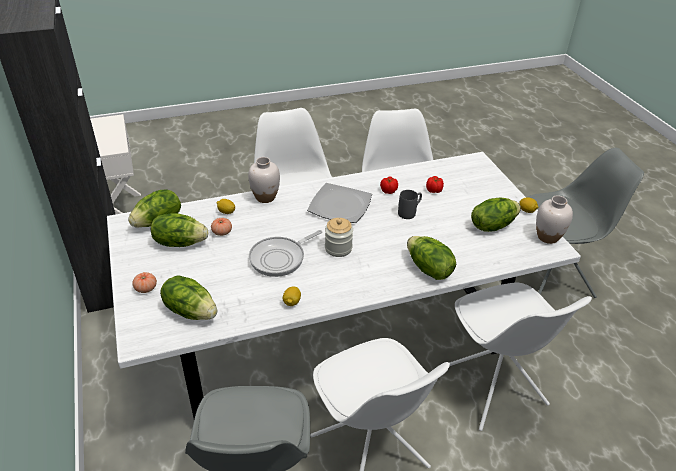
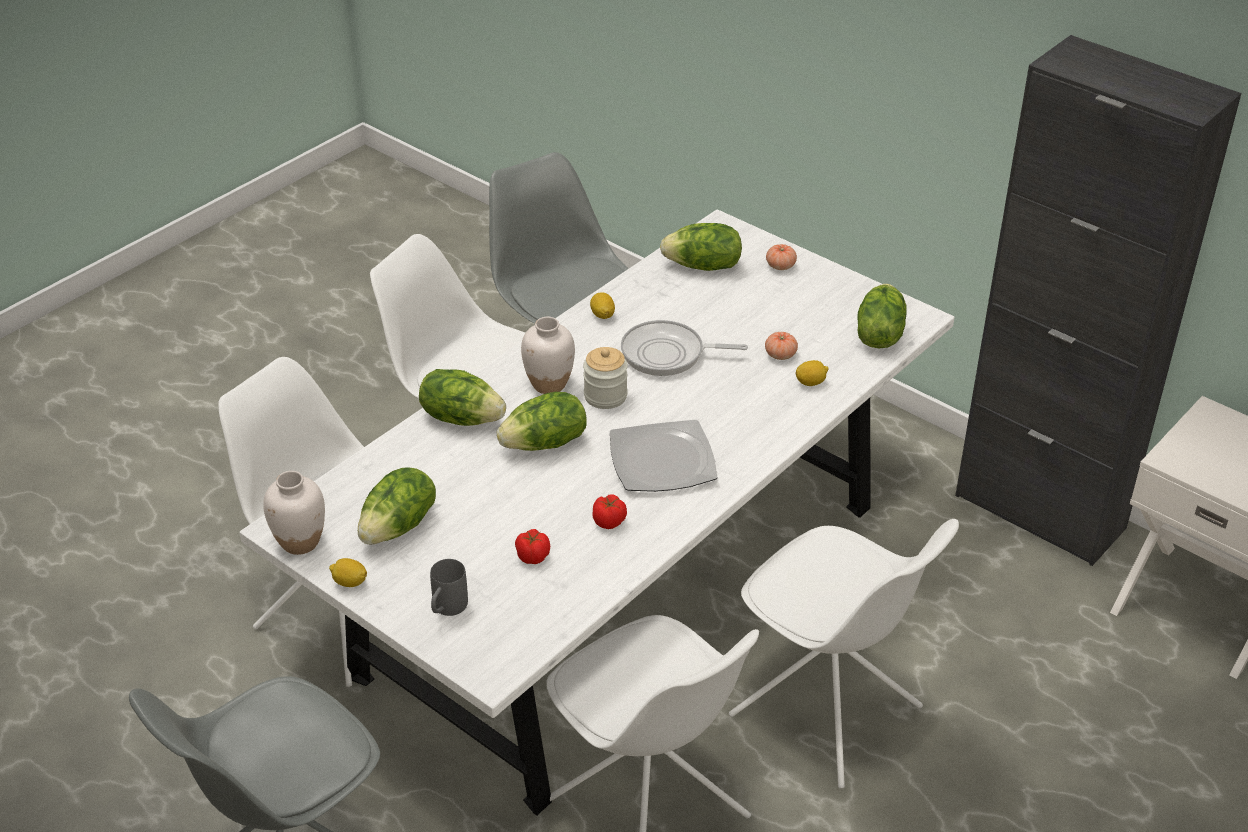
camera: 150 degrees right, 0 degrees up
lettuce [151,213,208,247] -> lettuce moved to [497,392,587,451]
white vase [248,157,280,203] -> white vase moved to [521,317,575,394]
frying pan [249,230,322,277] -> frying pan turned 105 degrees counterclockwise [621,320,748,376]
grey mug [398,190,422,219] -> grey mug moved to [430,559,468,616]

